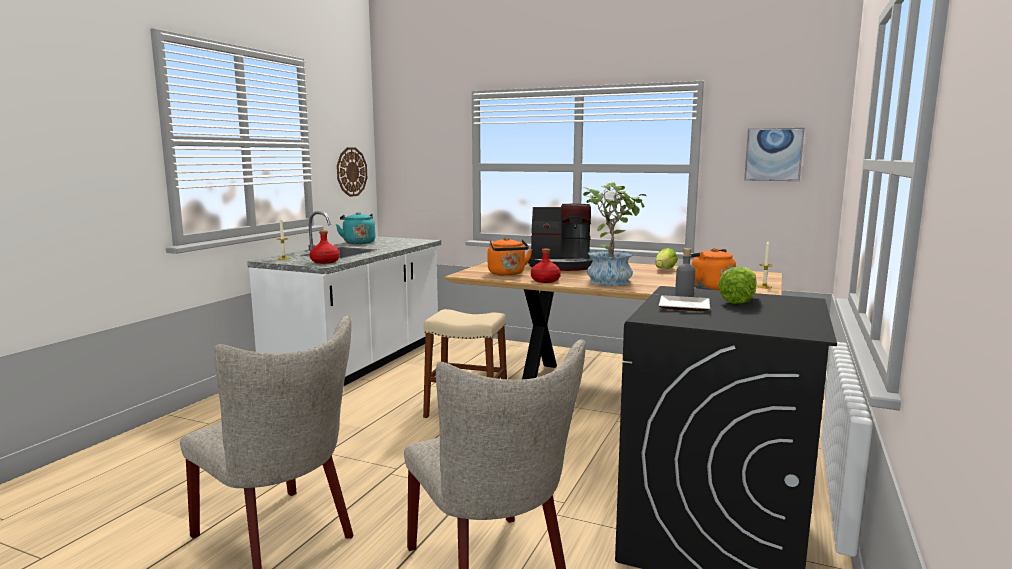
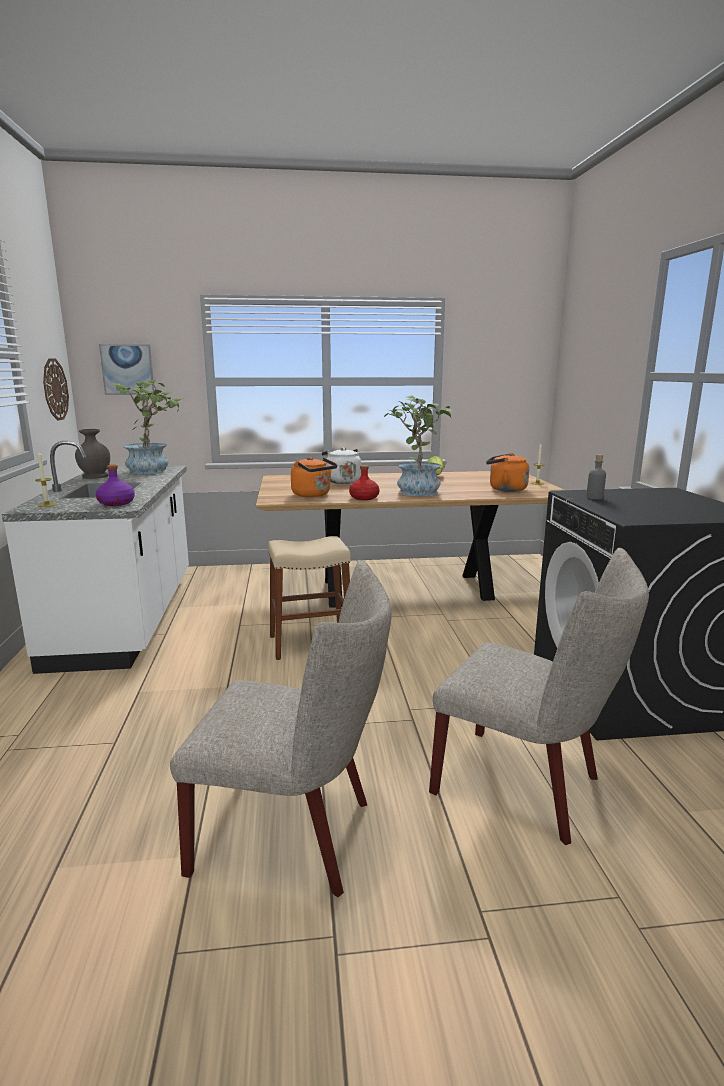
camera: 30 degrees left, 5 degrees up
red bottle [310,231,340,264] -> purple bottle [96,464,135,506]
turquoise kettle [336,212,375,244] -> grey vase [75,429,110,479]
coffee machine [528,204,593,271] -> white kettle [322,448,361,484]
plate [659,295,710,311] -> none
lettuce [718,267,757,304] -> none
picture [744,128,804,181] -> picture moved to [99,344,155,395]
none -> potted plant [112,379,182,475]

